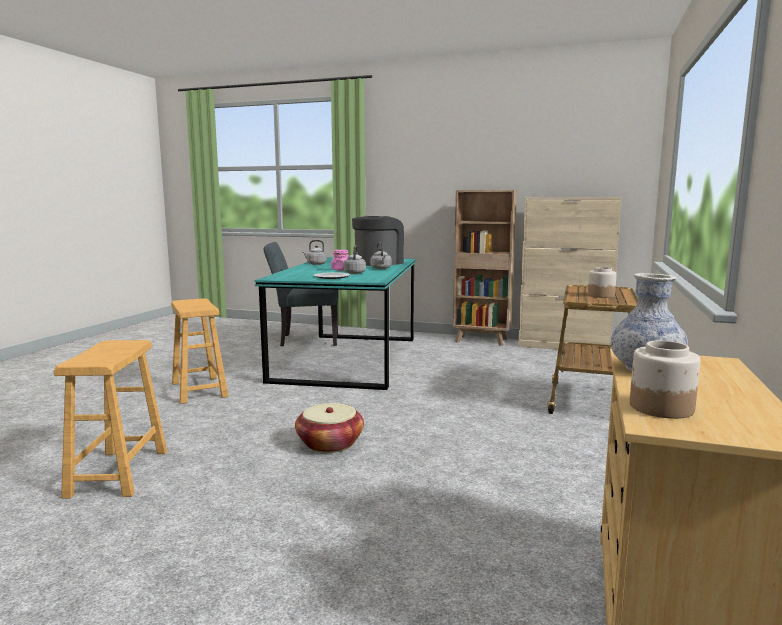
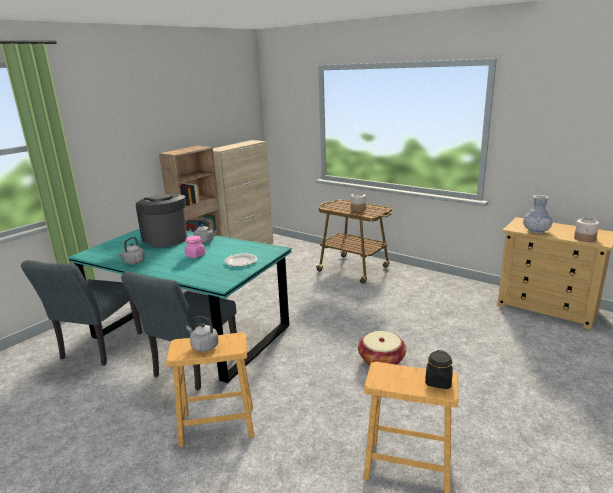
camera: 70 degrees left, 10 degrees up
grey kettle [344,246,366,274] -> grey kettle moved to [186,316,219,352]
none -> grey chair [121,271,237,391]
none -> black jar [425,350,453,389]

